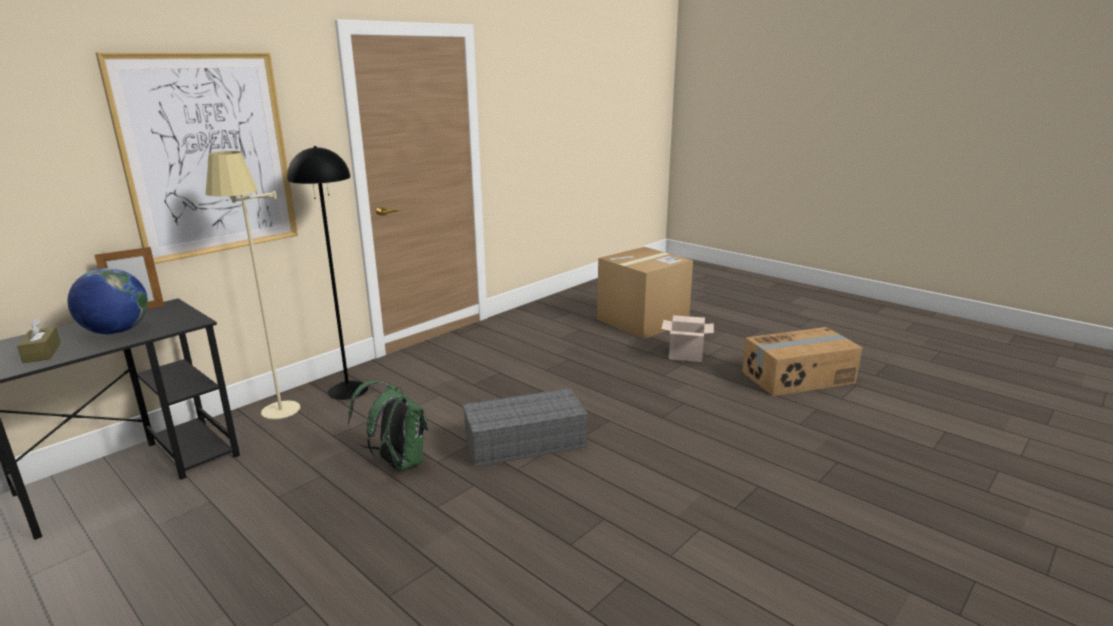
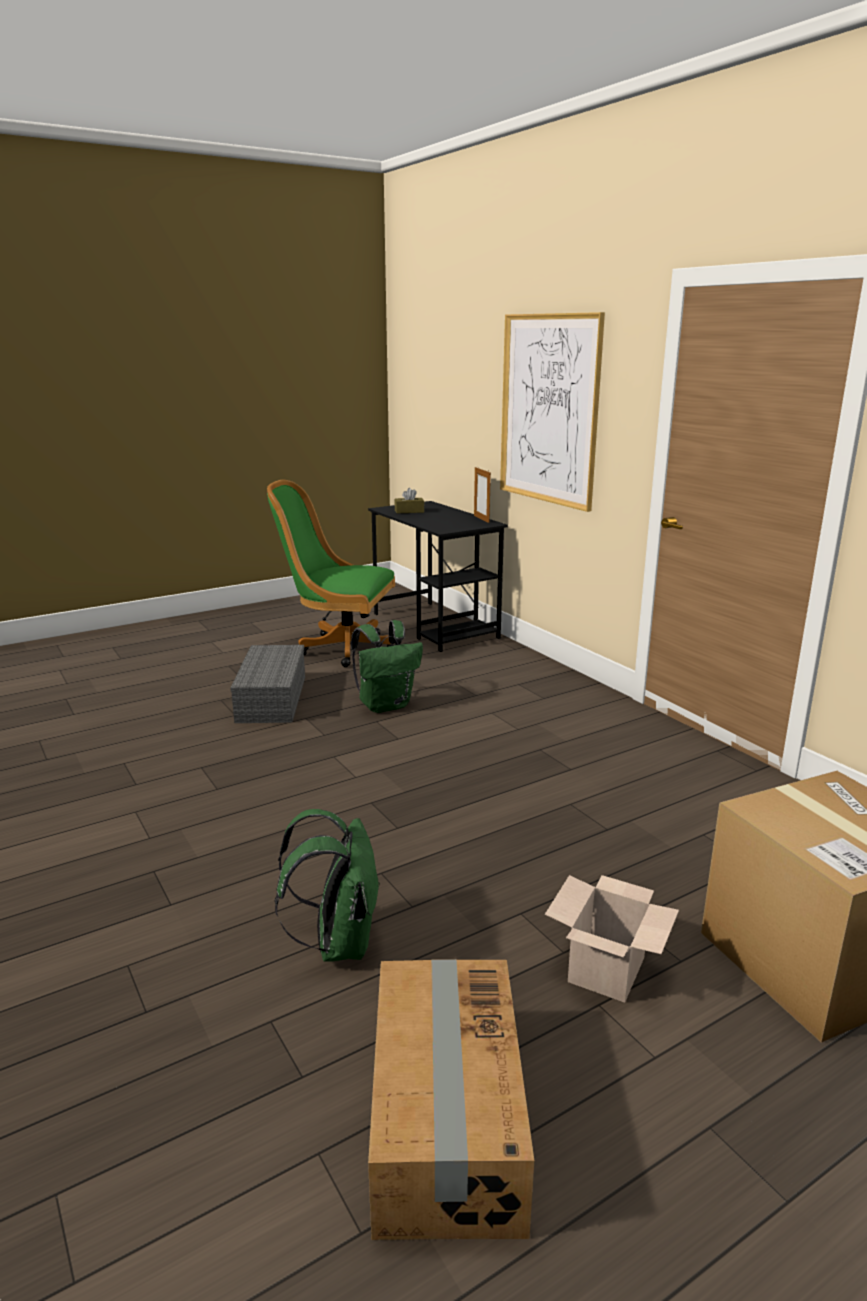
camera: 105 degrees right, 0 degrees up
globe [68,268,148,334] -> none
beige floor lamp [206,151,300,420] -> none
black floor lamp [287,146,368,400] -> none
grey storage box [463,388,588,467] -> grey storage box moved to [230,645,305,723]
none -> green office chair [267,480,395,667]
none -> green backpack [275,809,380,962]

